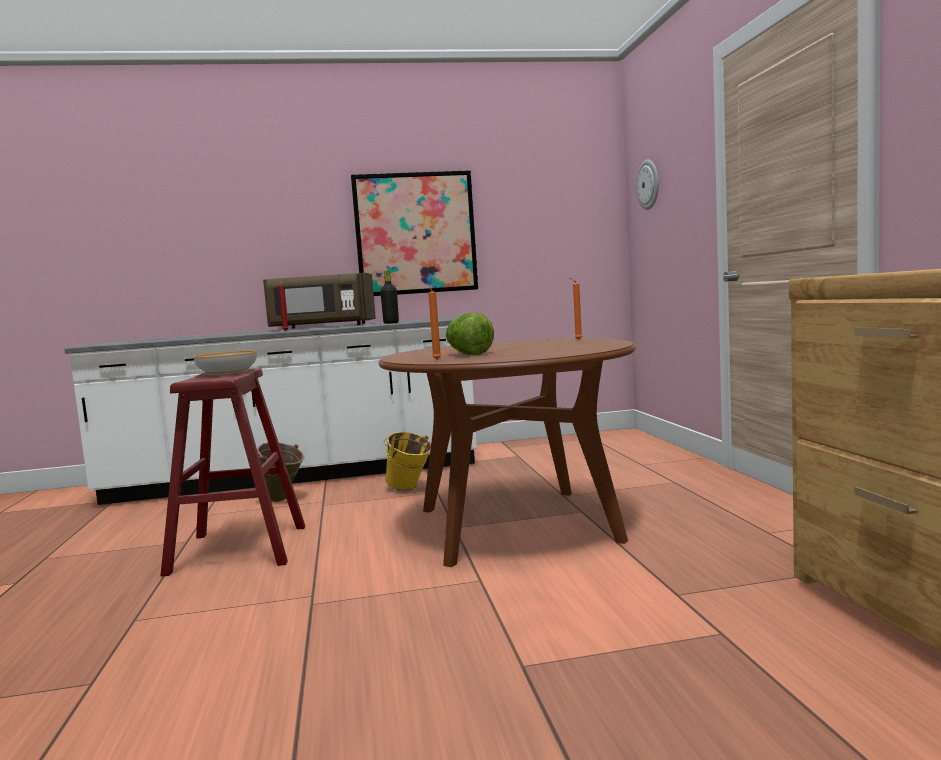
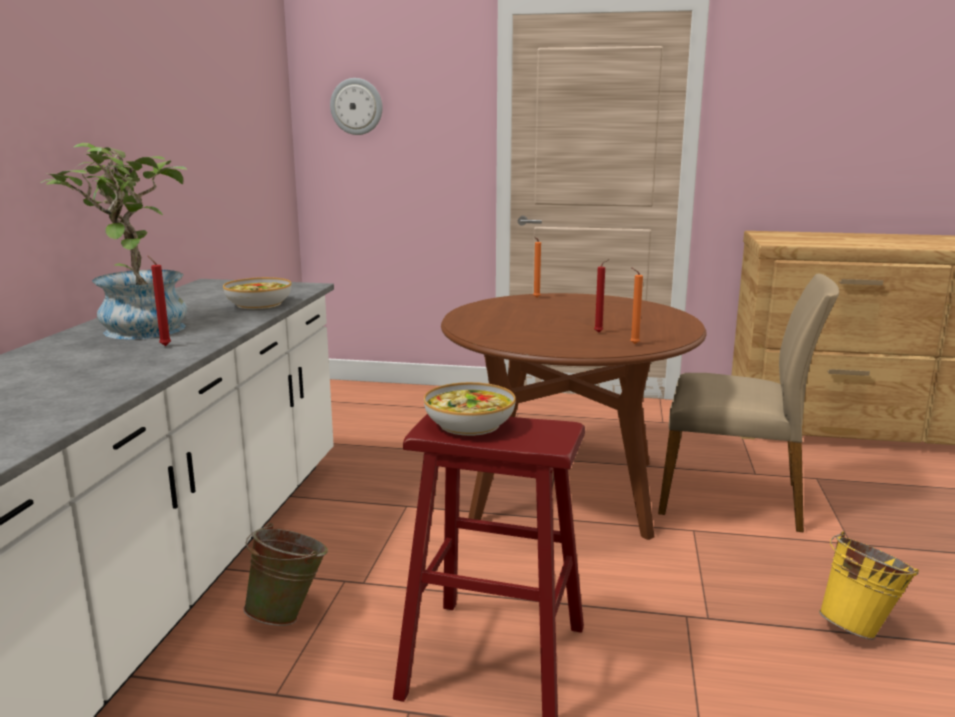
camera: 70 degrees left, 10 degrees up
brown microwave [263,273,376,330] -> potted plant [36,143,187,339]
picture [351,170,478,296] -> none
black bottle [380,270,399,324] -> bowl [223,277,291,309]
yellow bucket [383,432,431,491] -> yellow bucket moved to [819,531,919,640]
lettuce [445,313,494,355] -> red candle [594,259,609,333]
none -> beige chair [658,274,839,533]

